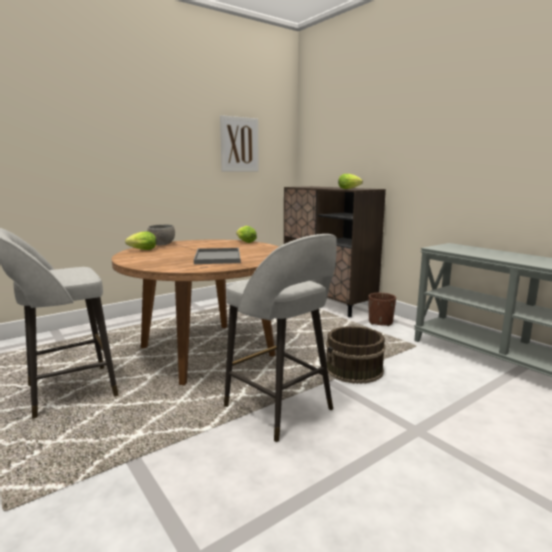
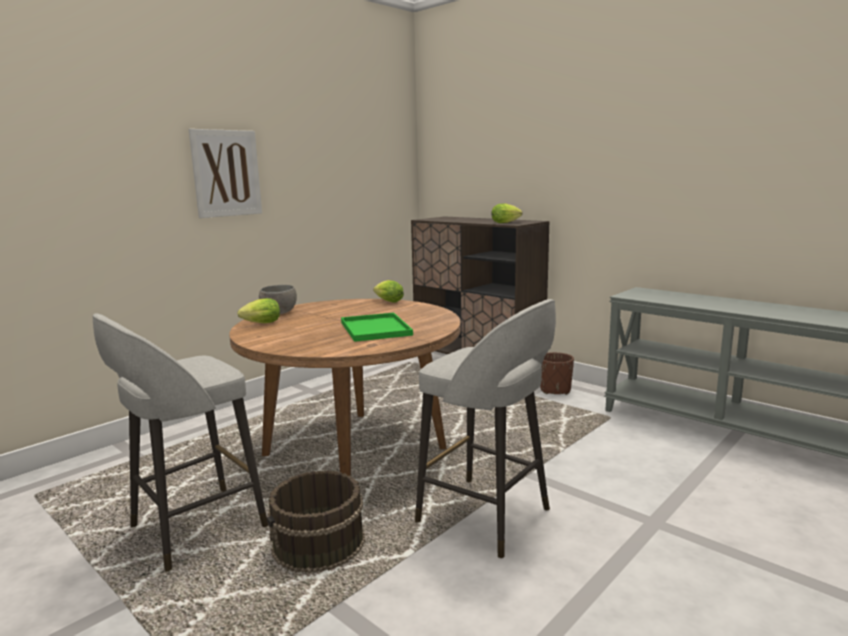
camera: 10 degrees left, 0 degrees up
grey tray [194,248,241,264] -> green tray [341,313,413,342]
picture [220,115,259,171] -> picture moved to [189,129,262,218]
brown bucket [326,326,386,384] -> brown bucket moved to [267,470,365,573]

